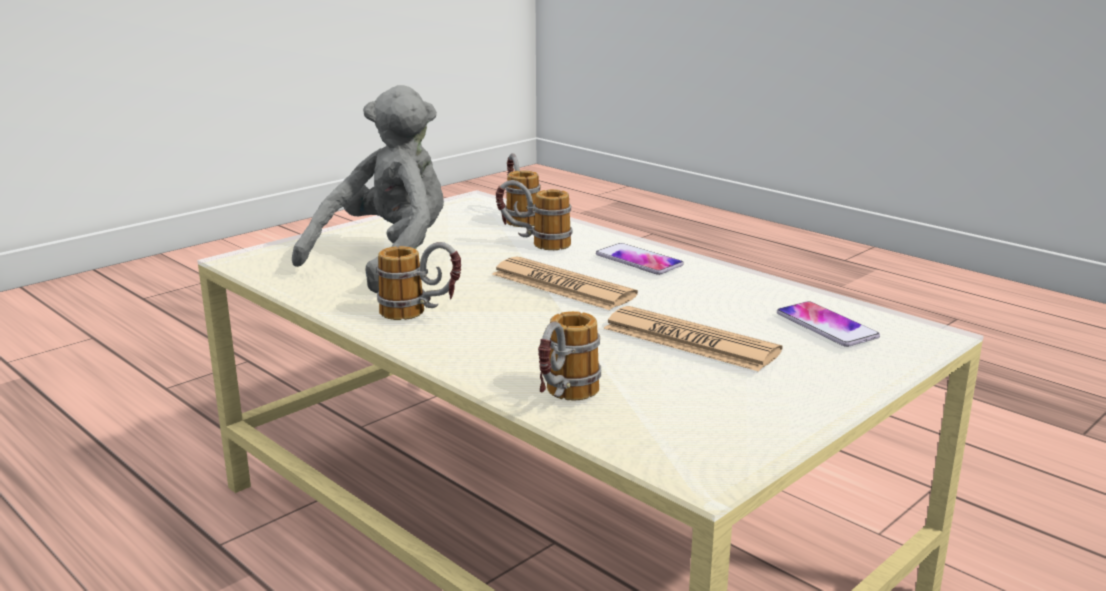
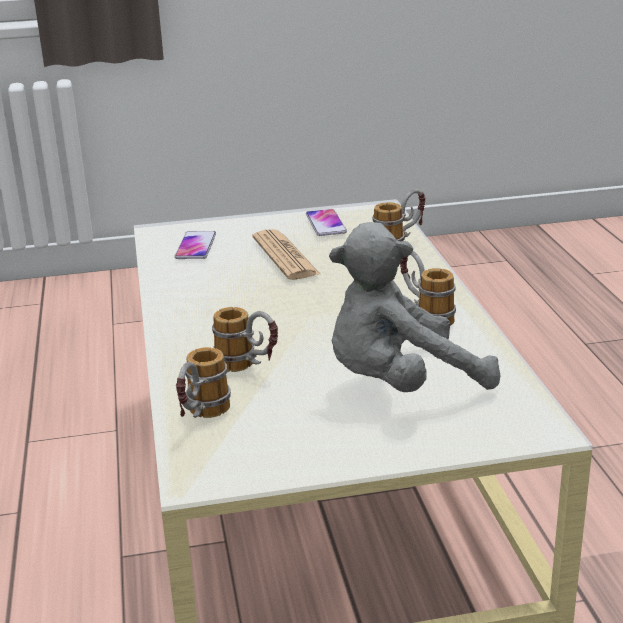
camera: 145 degrees left, 5 degrees up
newspaper [492,257,638,310] -> none
phone [596,243,684,275] -> phone moved to [306,209,347,236]

